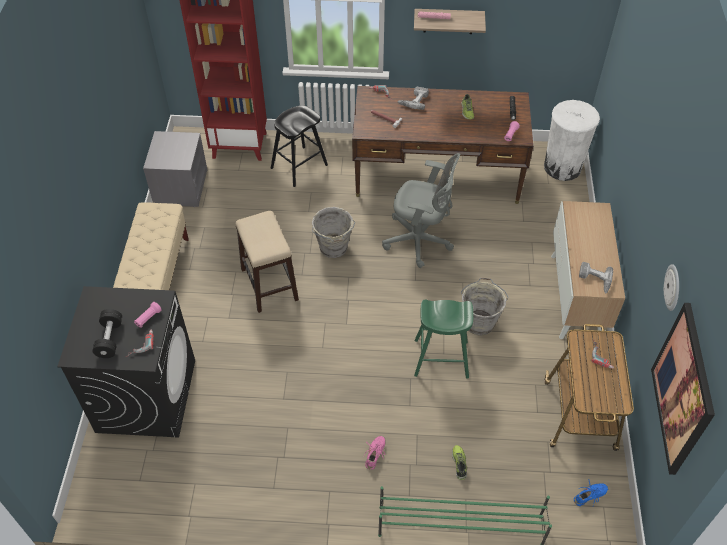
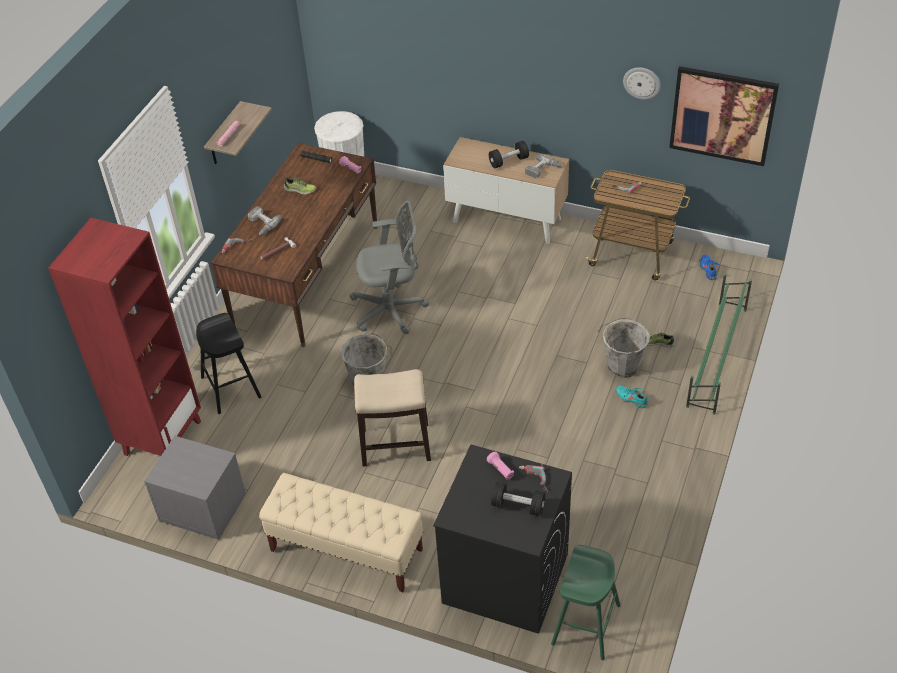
camera: 70 degrees left, 5 degrees down
pink shoe [363,436,386,470] -> turquoise shoe [616,385,648,408]
grey office chair [382,153,460,268] -> grey office chair turned 45 degrees clockwise [350,201,429,334]
green stool [414,299,473,379] -> green stool moved to [551,545,621,660]
grey bucket [461,278,509,336] -> grey bucket moved to [597,317,650,378]
none -> black dumbbell [489,141,529,168]

